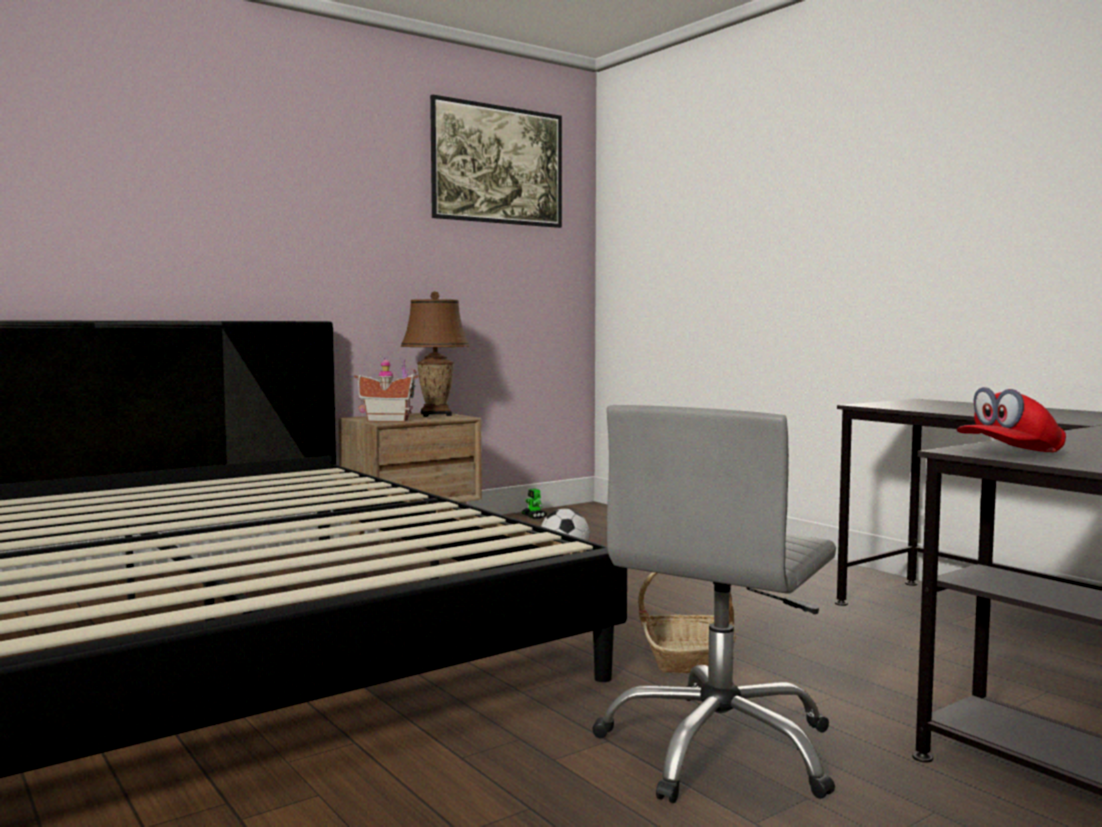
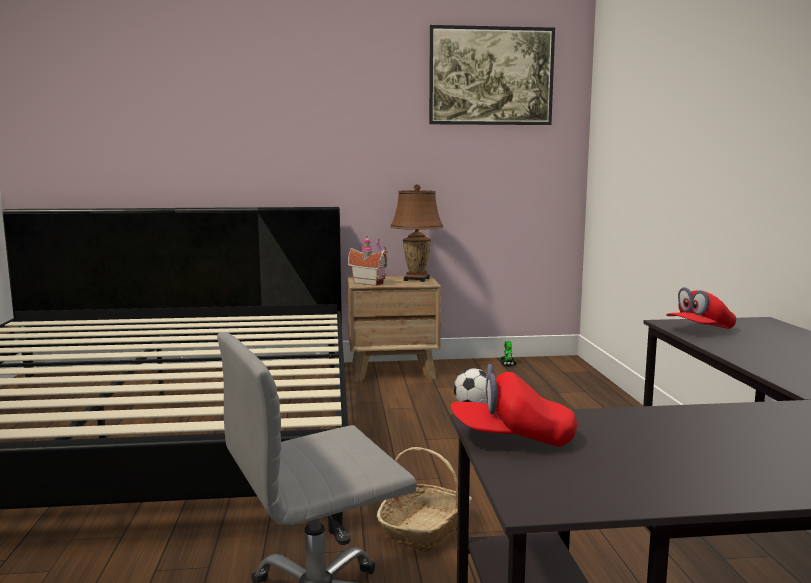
camera: 30 degrees right, 5 degrees up
none -> red cap [666,287,736,329]

